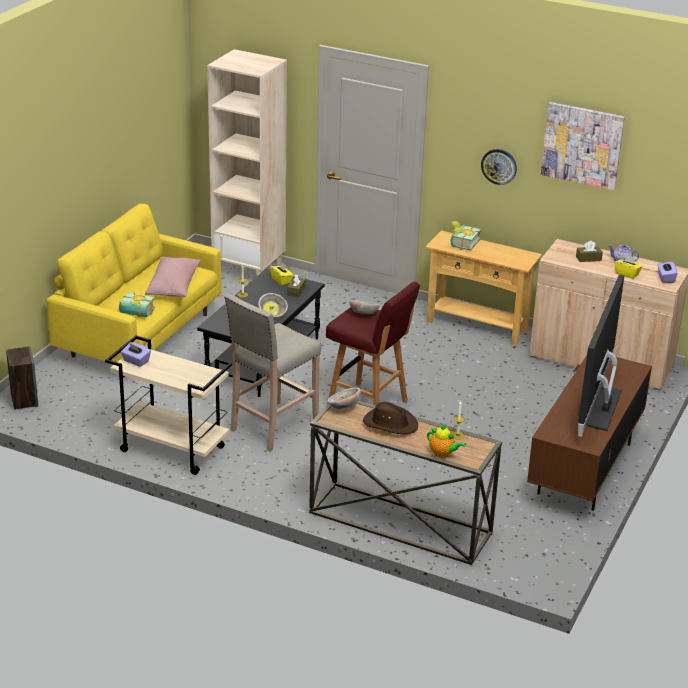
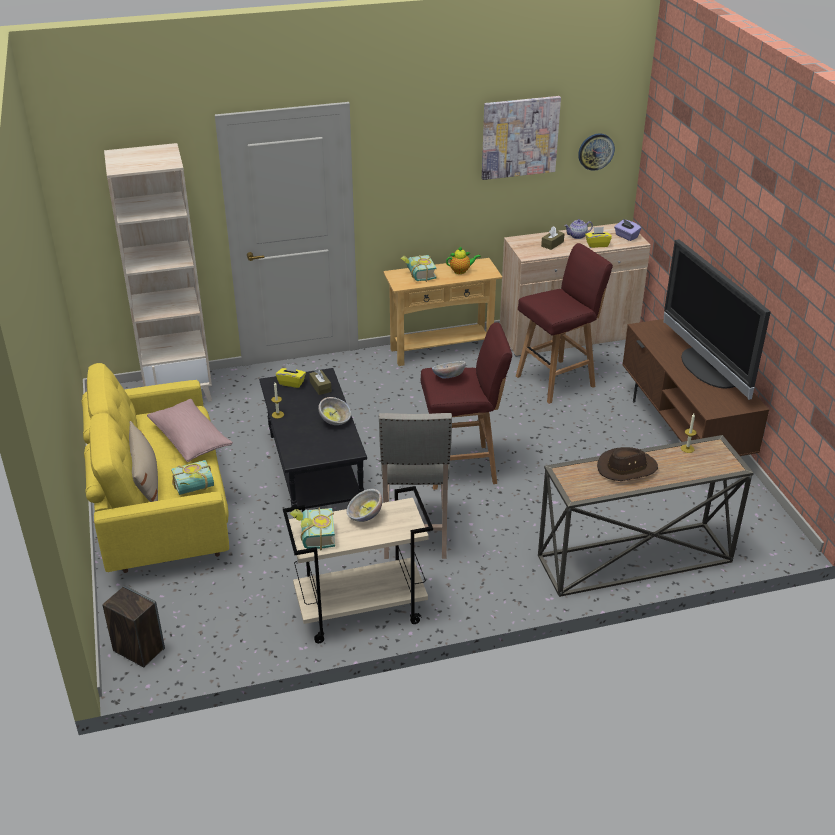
camera: 40 degrees left, 5 degrees up
purple tissue box [121,342,151,367] -> book [290,508,335,550]
bowl [328,387,361,410] -> bowl moved to [347,489,383,522]
teapot [427,425,466,458] -> teapot moved to [446,246,481,274]
wall clock [481,149,517,185] -> wall clock moved to [578,133,615,171]
none -> beige pillow [129,421,158,502]
none -> red stool [516,243,613,404]

